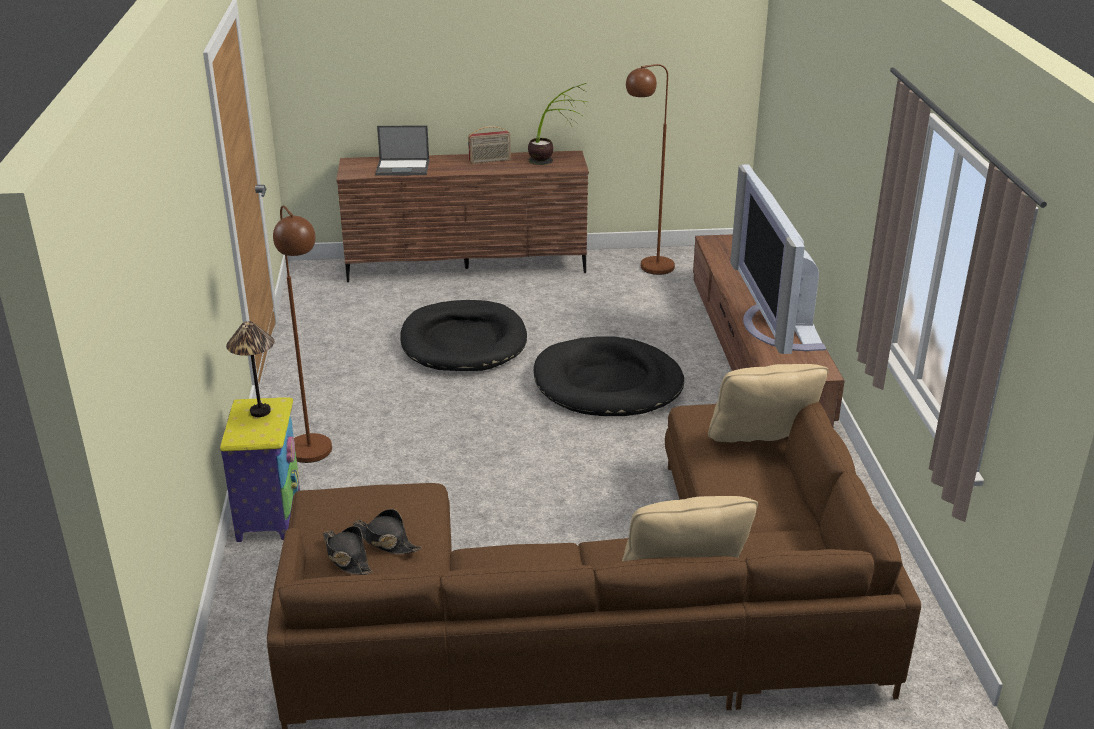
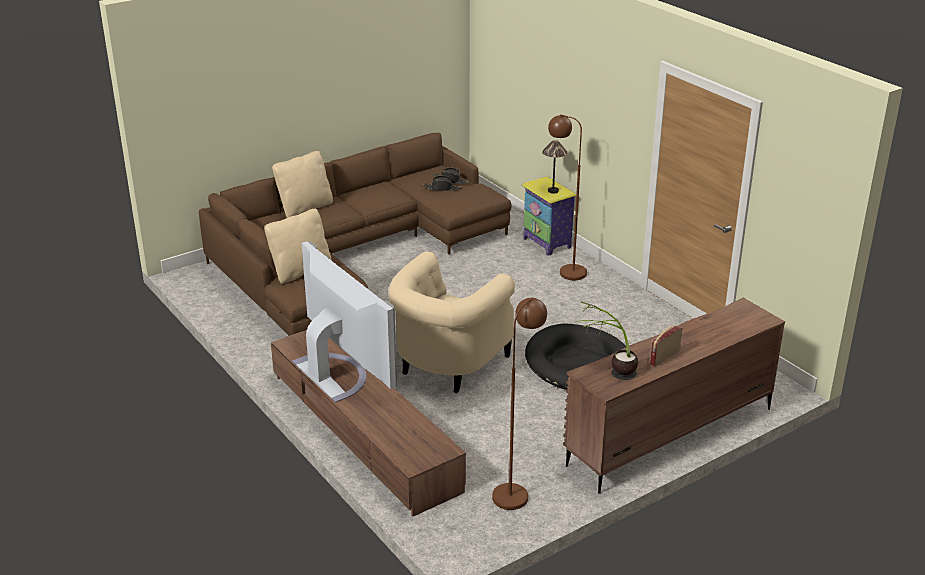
camera: 150 degrees right, 0 degrees up
laptop [376,125,429,176] -> none
black dog bed [534,336,684,416] -> beige armchair [389,251,515,393]

